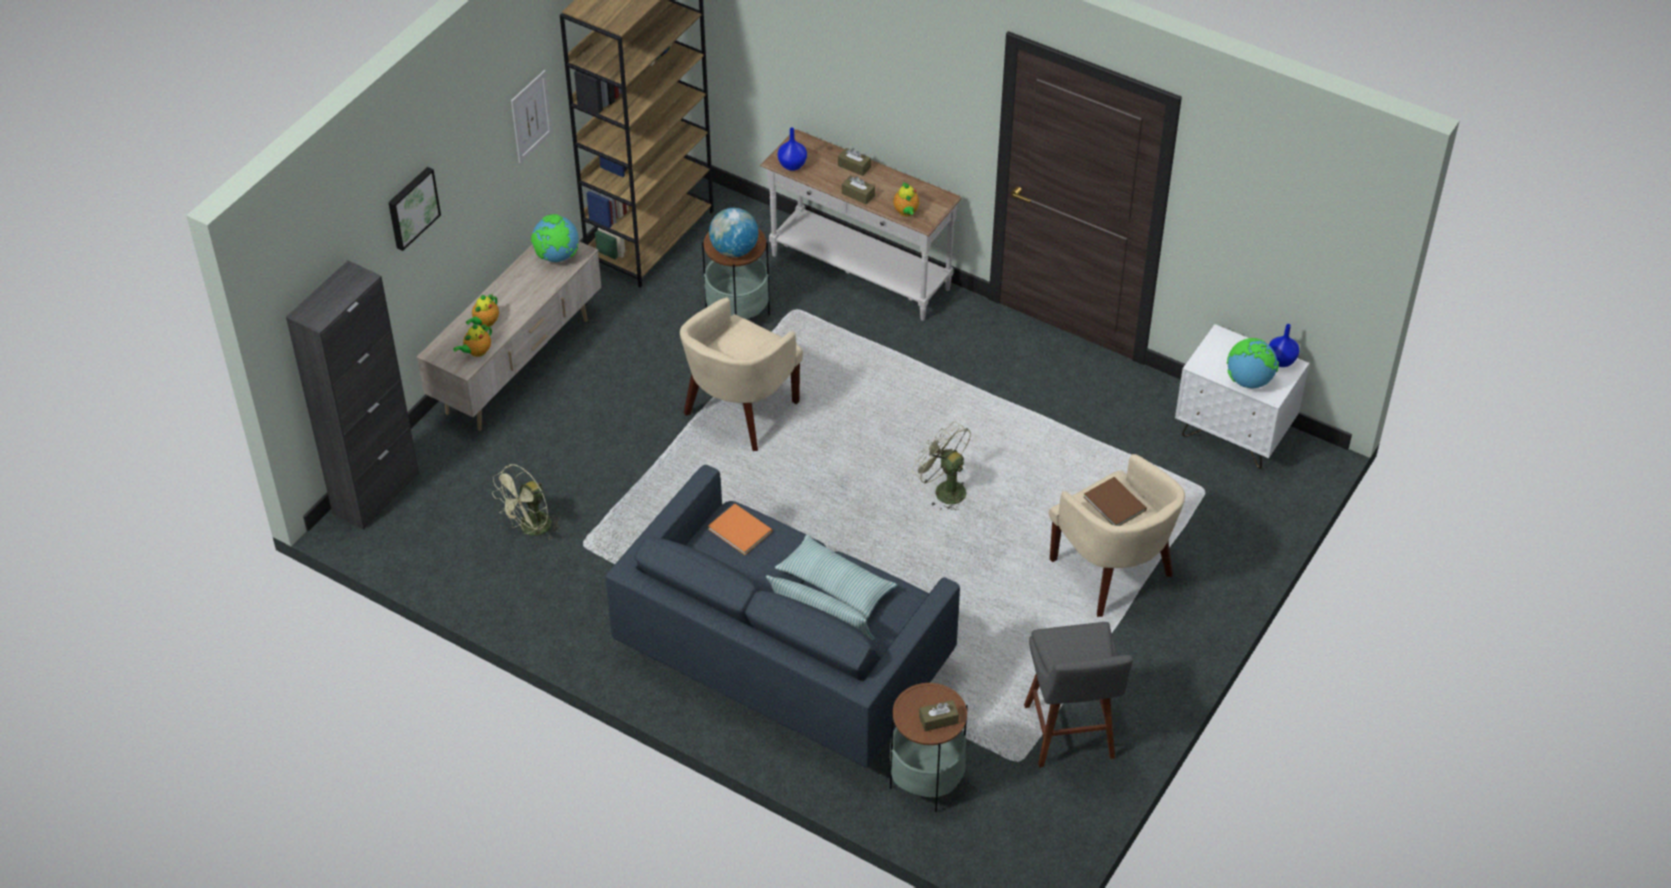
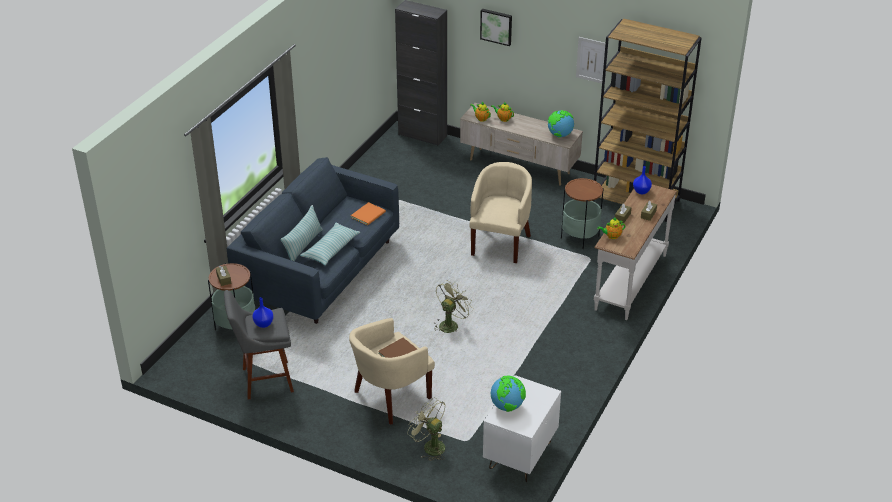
camera: 85 degrees right, 10 degrees down
green fan [492,464,562,539] -> green fan moved to [407,398,446,461]
beige armchair [680,297,803,451] -> beige armchair turned 75 degrees clockwise [470,162,532,263]
globe [709,208,759,257] -> none
blue vase [1269,324,1299,367] -> blue vase moved to [252,297,273,328]

